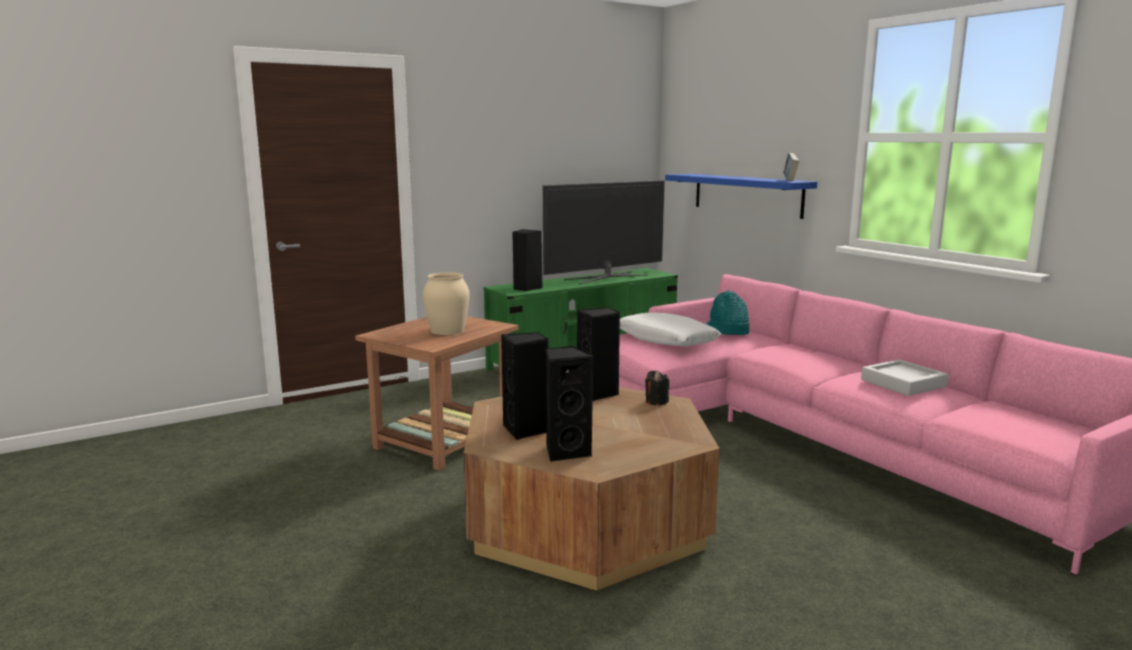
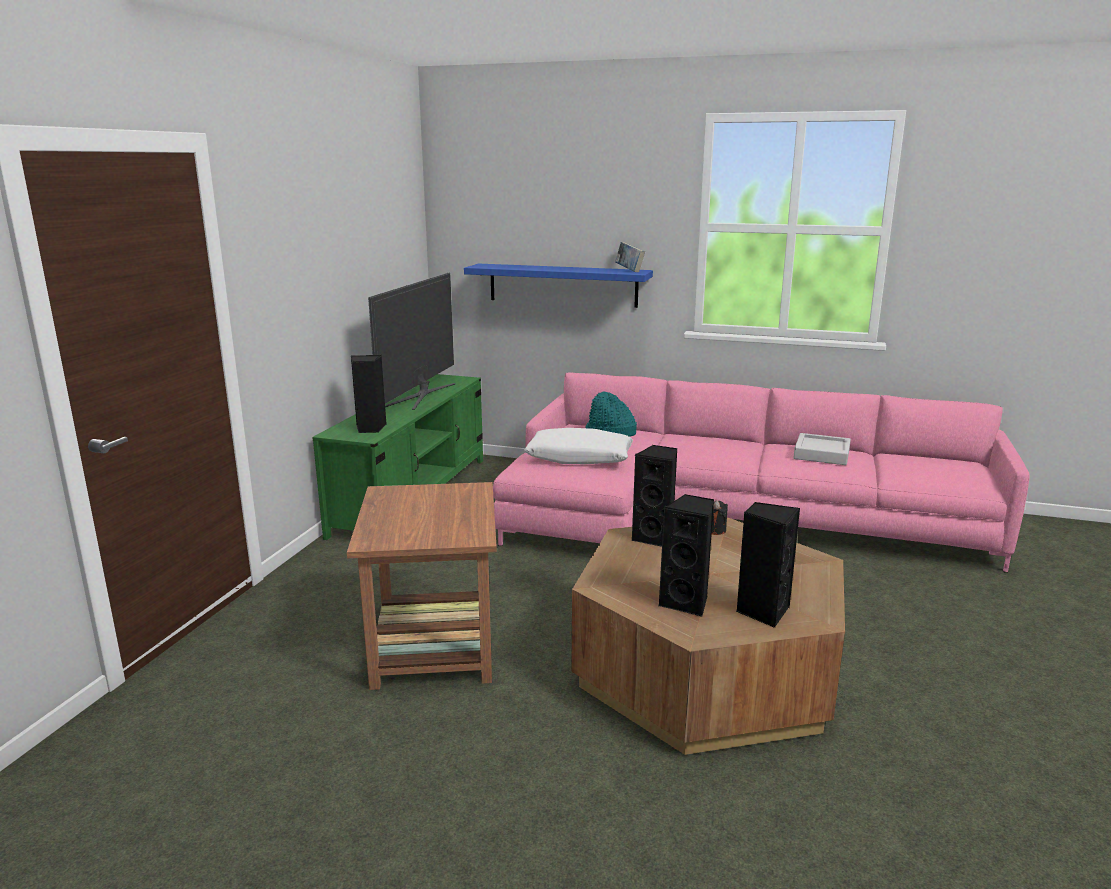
camera: 40 degrees left, 5 degrees up
beige vase [423,272,469,335] -> none

